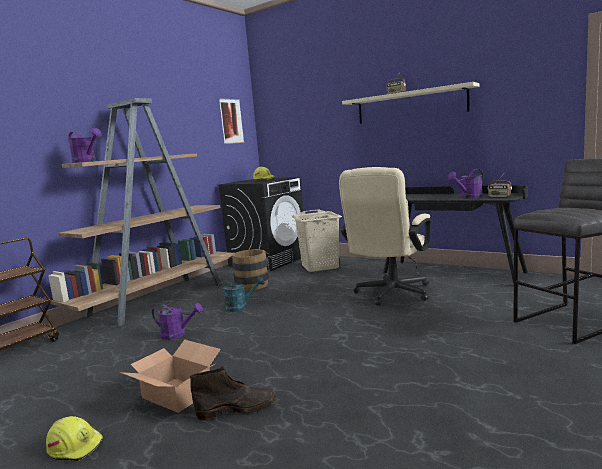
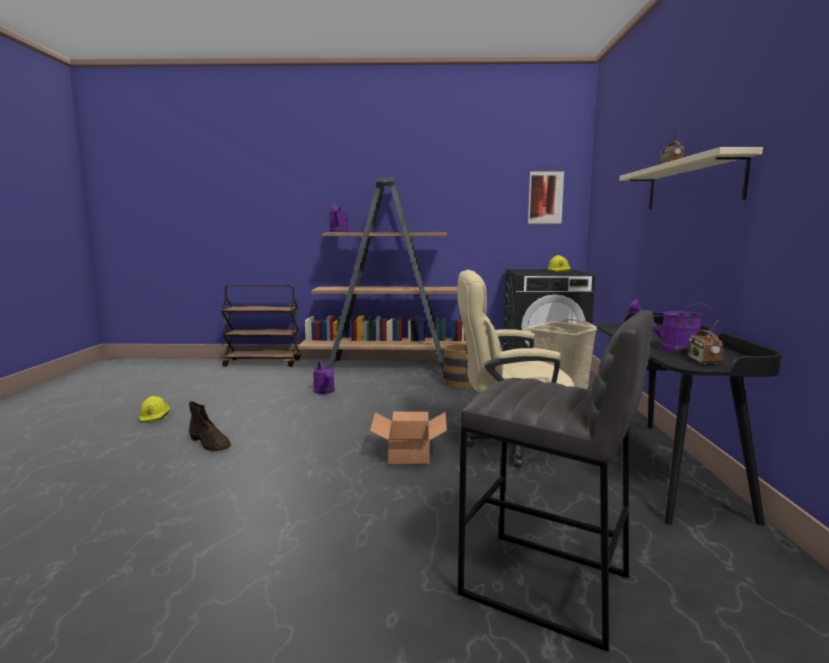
camera: 55 degrees right, 0 degrees up
cardboard box [120,340,221,413] -> cardboard box moved to [370,412,447,464]
turquoise watering can [217,277,265,312] -> none

